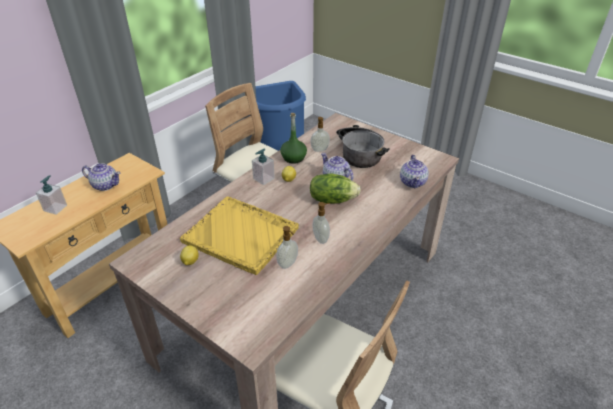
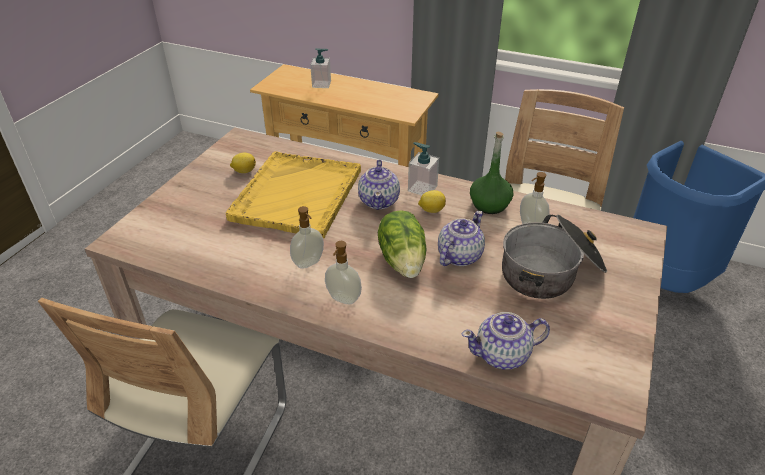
camera: 75 degrees right, 0 degrees up
teapot [82,163,120,191] -> teapot moved to [358,160,400,210]
soap dispenser [276,226,298,269] -> soap dispenser moved to [325,241,362,305]

